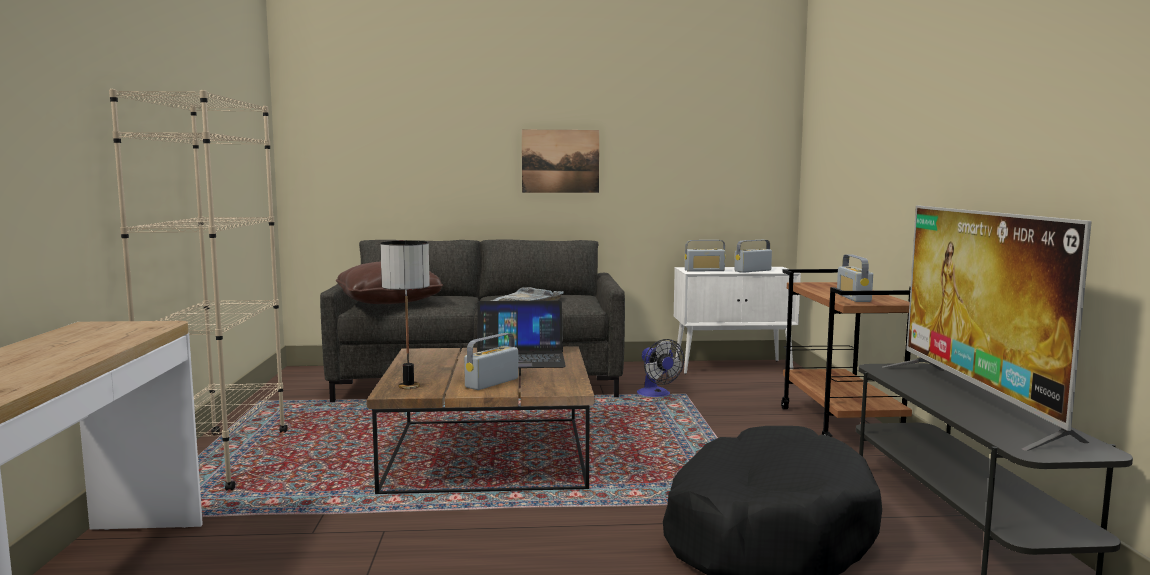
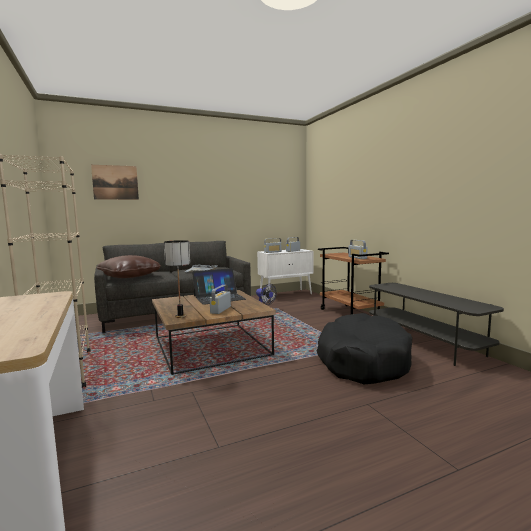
camera: 20 degrees left, 0 degrees up
picture [522,130,599,193] -> picture moved to [91,165,139,200]
television [882,205,1092,451] -> none

